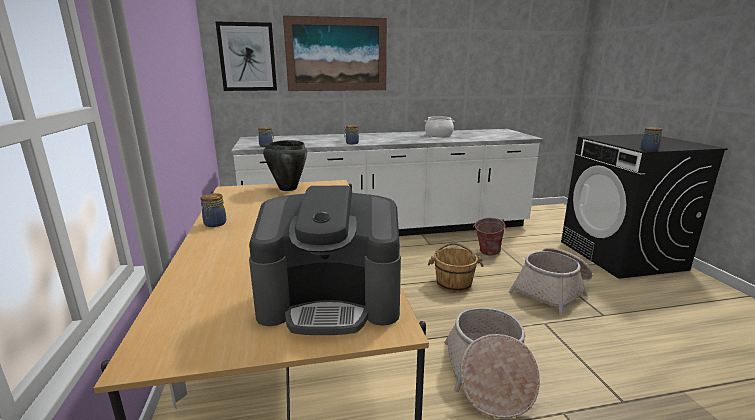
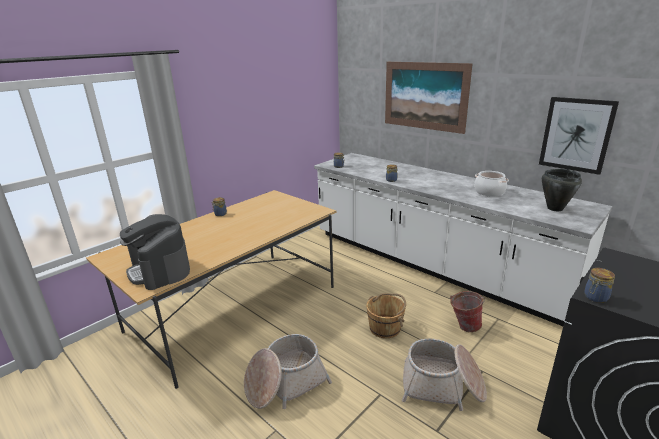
camera: 55 degrees right, 5 degrees up
picture [215,21,277,91] -> picture moved to [539,97,619,175]
black cooking pot [263,140,307,191] -> black cooking pot moved to [542,169,582,211]

